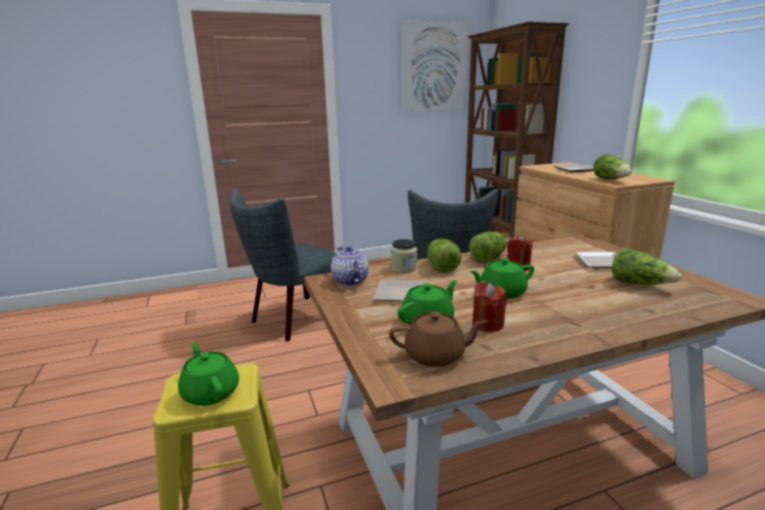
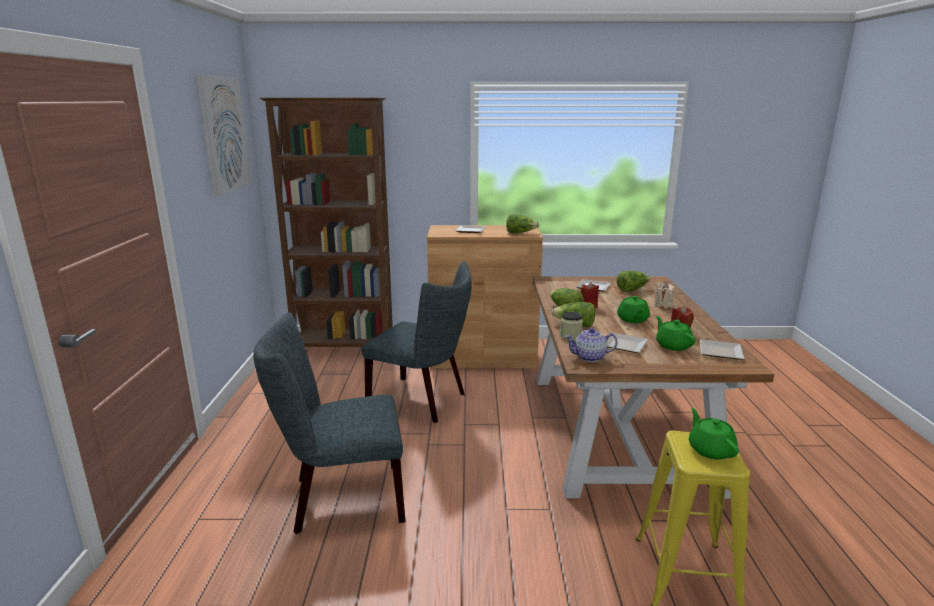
camera: 70 degrees left, 0 degrees up
green teapot [178,342,239,406] -> green teapot turned 90 degrees clockwise [689,408,739,460]
grey chair [230,188,337,342] -> grey chair turned 105 degrees clockwise [253,312,406,534]
brown teapot [389,312,487,367] -> plate [700,339,744,360]
none -> beige candle [655,282,675,309]

